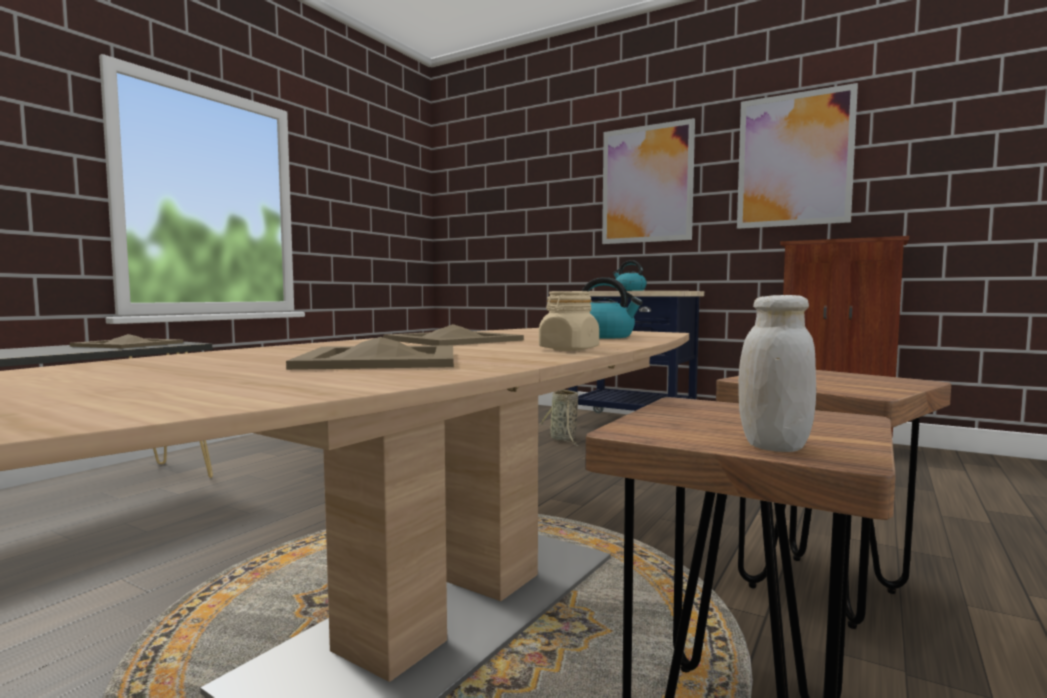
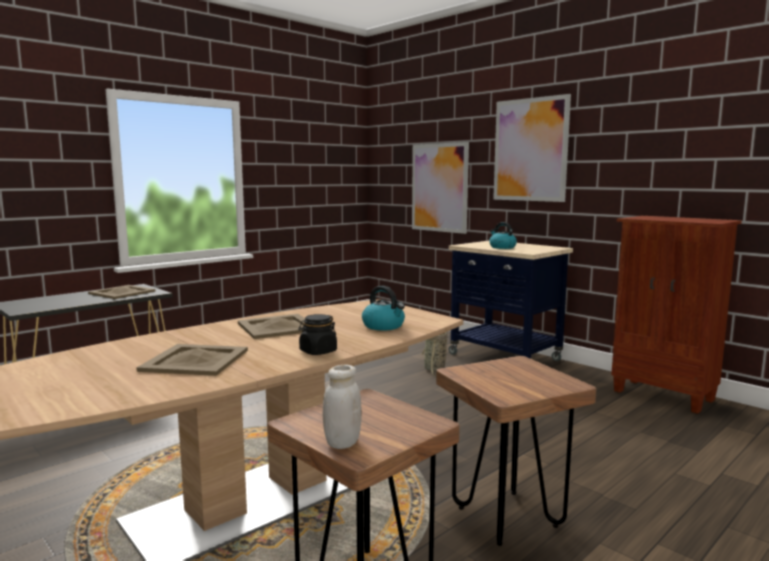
camera: 15 degrees right, 5 degrees up
beige jar [539,291,599,351] -> black jar [298,314,337,355]
picture [737,83,858,229] -> picture moved to [412,142,469,234]

